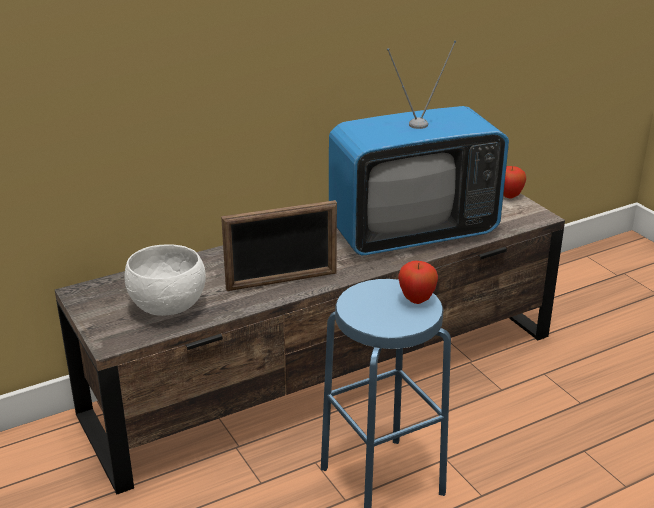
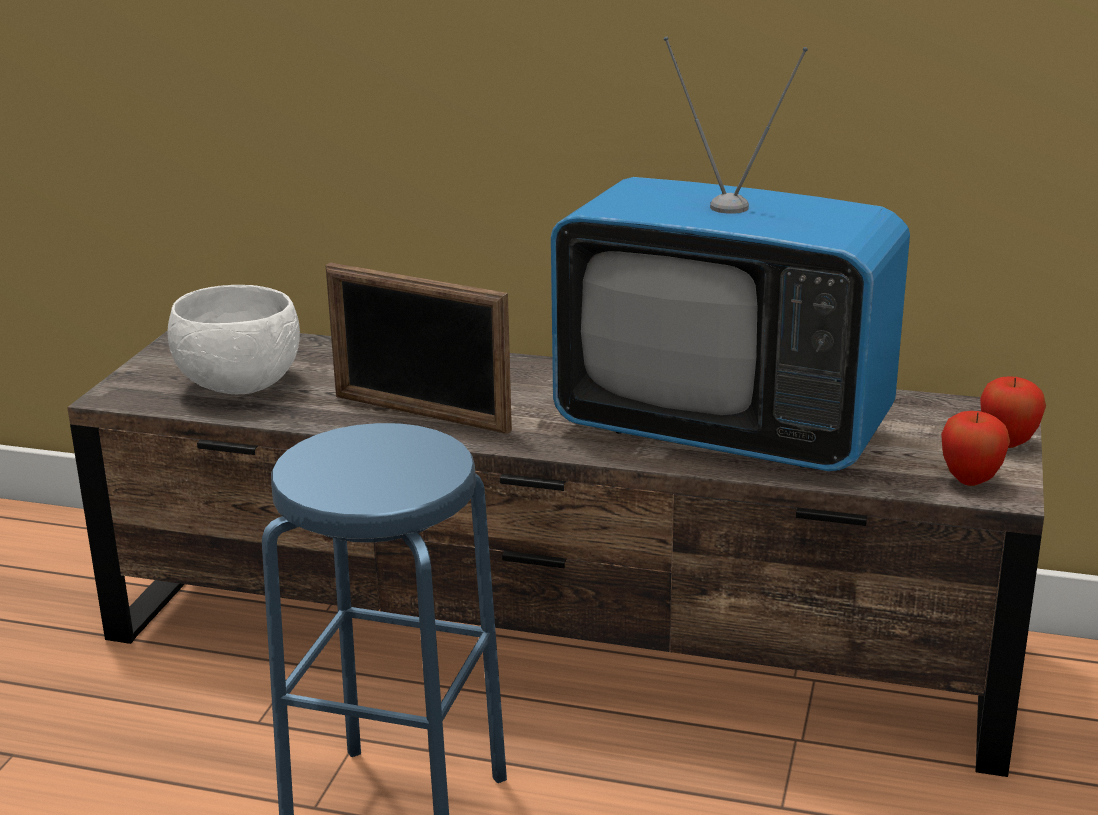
camera: 45 degrees right, 5 degrees down
apple [398,261,438,304] -> apple moved to [941,411,1010,486]

